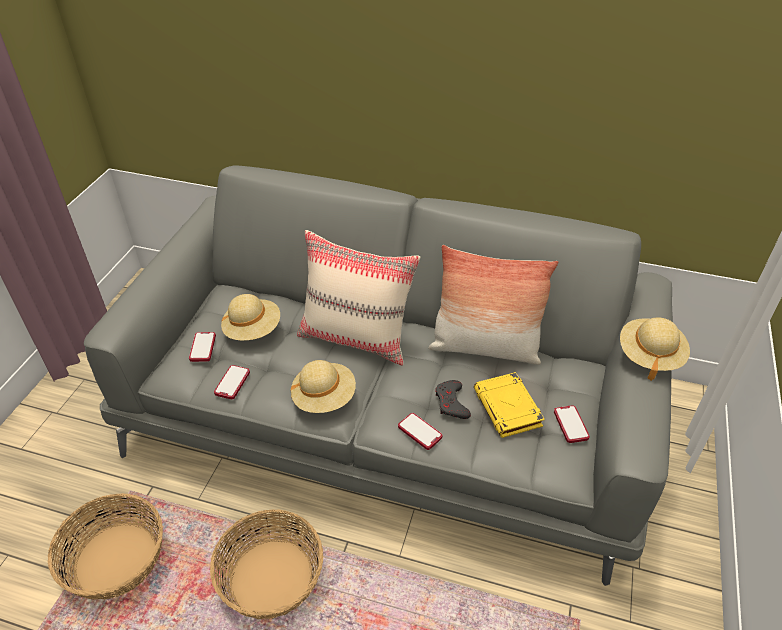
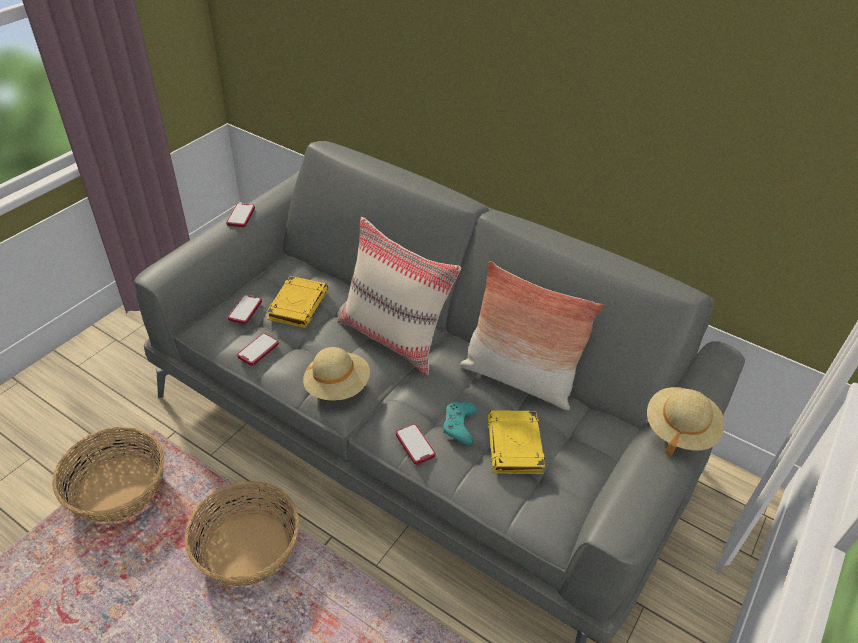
camera: 15 degrees right, 0 degrees up
beige hat [221,294,280,341] -> yellow book [266,276,328,328]
grey game controller [435,380,471,419] -> turquoise game controller [443,402,477,445]
phone [554,405,590,443] -> phone moved to [226,203,255,227]

